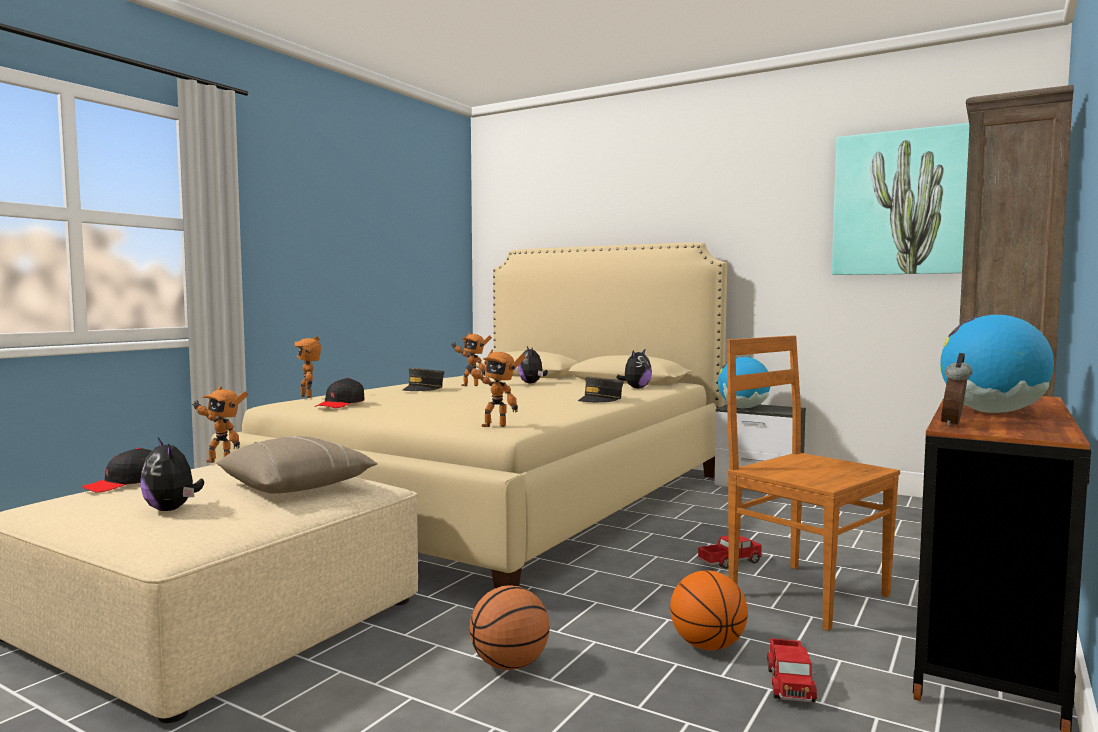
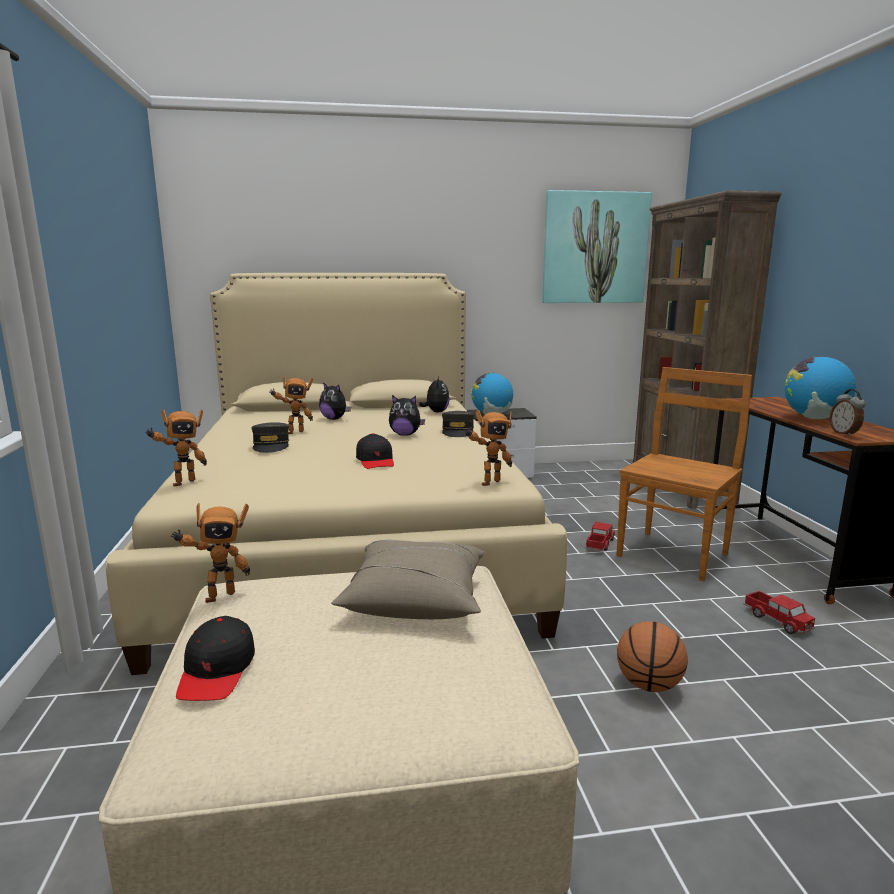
camera: 40 degrees left, 10 degrees up
plush toy [140,438,204,511] -> plush toy moved to [389,395,425,436]
toy robot [294,336,321,398] -> toy robot turned 60 degrees counterclockwise [145,410,207,487]
black cap [315,378,365,408] -> black cap moved to [356,433,394,469]
basketball [670,570,748,650] -> none
brown chair [727,335,900,631] -> brown chair turned 120 degrees clockwise [617,367,752,581]

